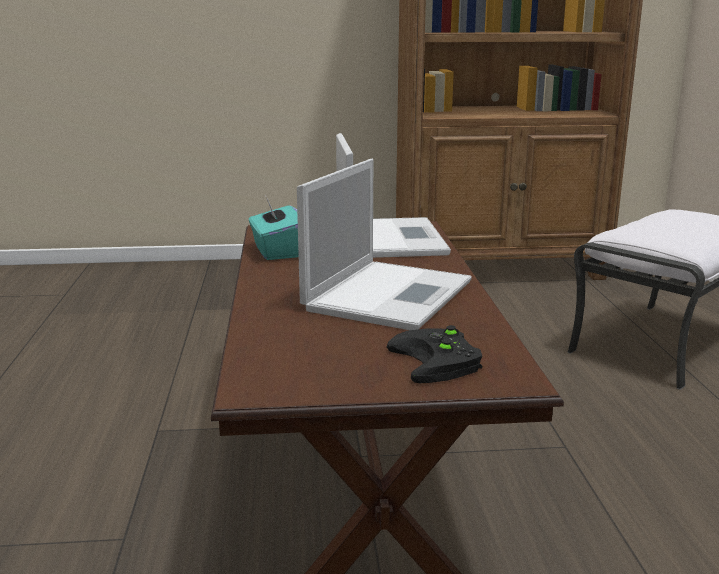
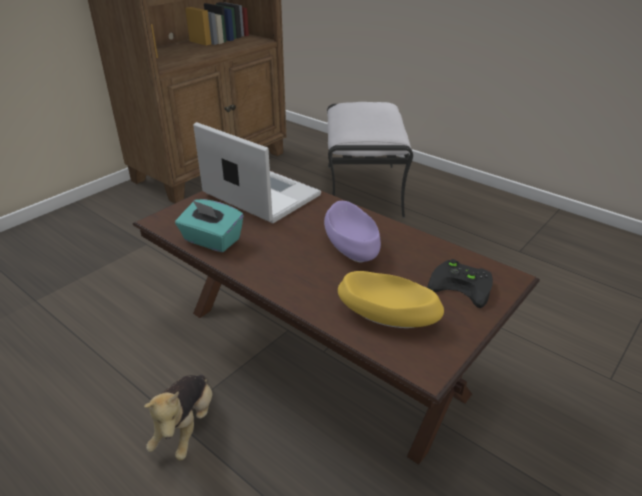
camera: 45 degrees left, 15 degrees up
laptop [297,159,472,330] -> purple bowl [324,201,381,262]
none -> plush toy [144,375,213,461]
none -> yellow bowl [338,271,444,328]

